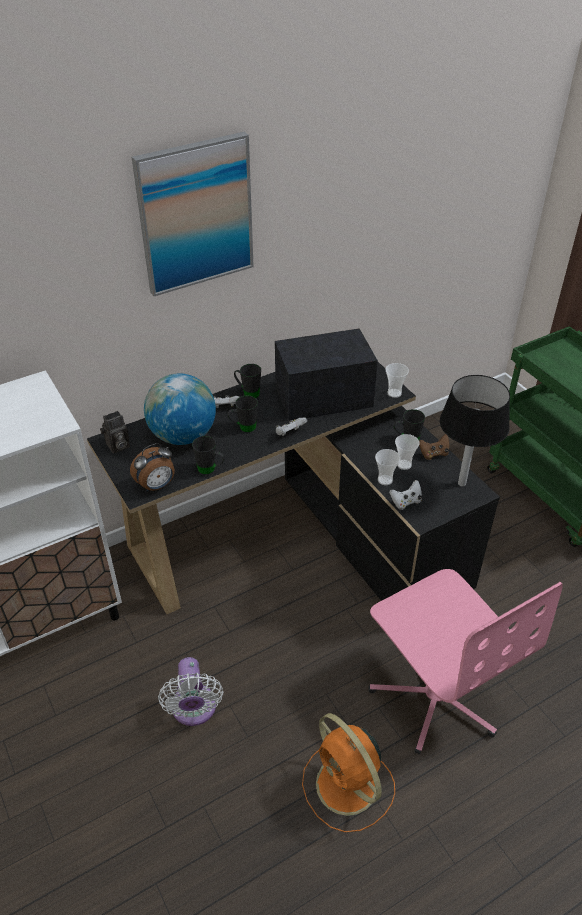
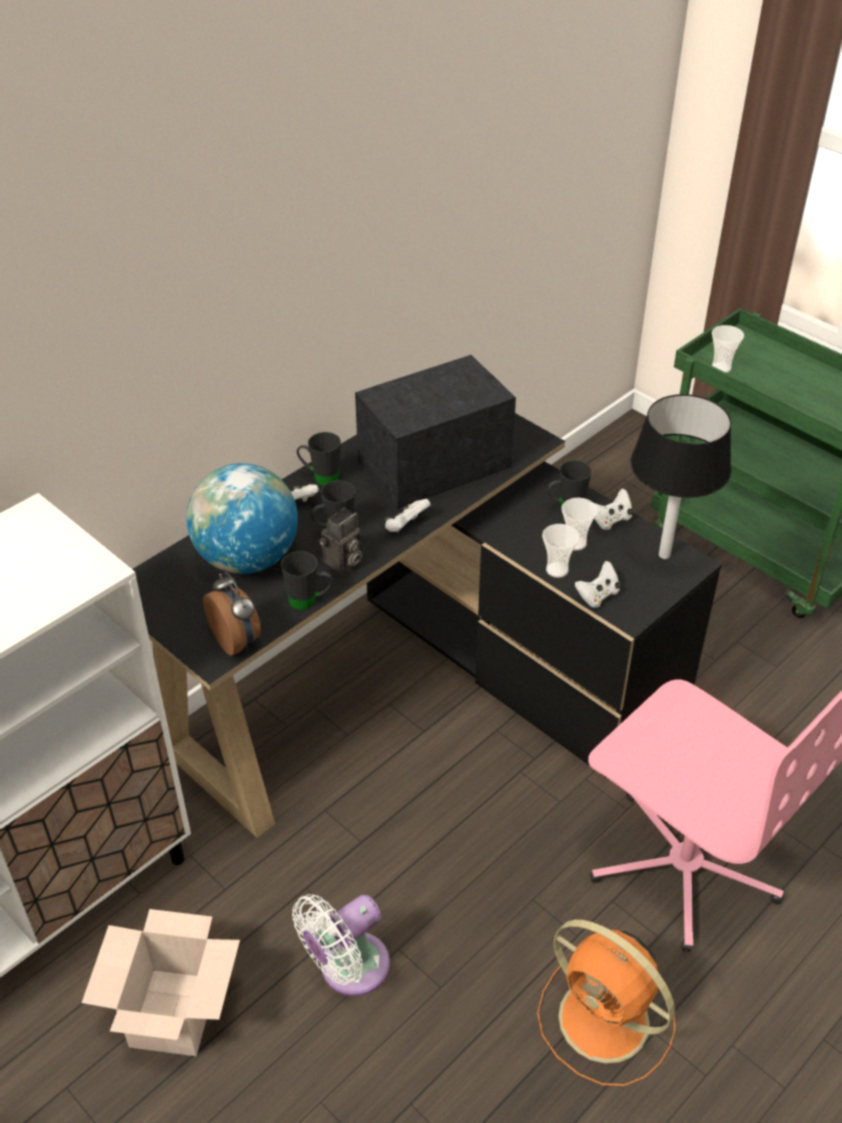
camera: 15 degrees left, 0 degrees up
camera [100,411,130,454] -> camera moved to [319,508,362,574]
alarm clock [130,443,175,492] -> alarm clock turned 75 degrees counterclockwise [203,572,261,656]
picture [132,132,254,296] -> none
white fan [158,657,223,726] -> white fan turned 75 degrees clockwise [292,894,390,996]
cup [385,363,409,398] -> cup moved to [712,325,744,373]
brown game controller [419,434,449,460] -> white game controller [594,489,633,530]
none -> cardboard box [82,909,240,1056]

